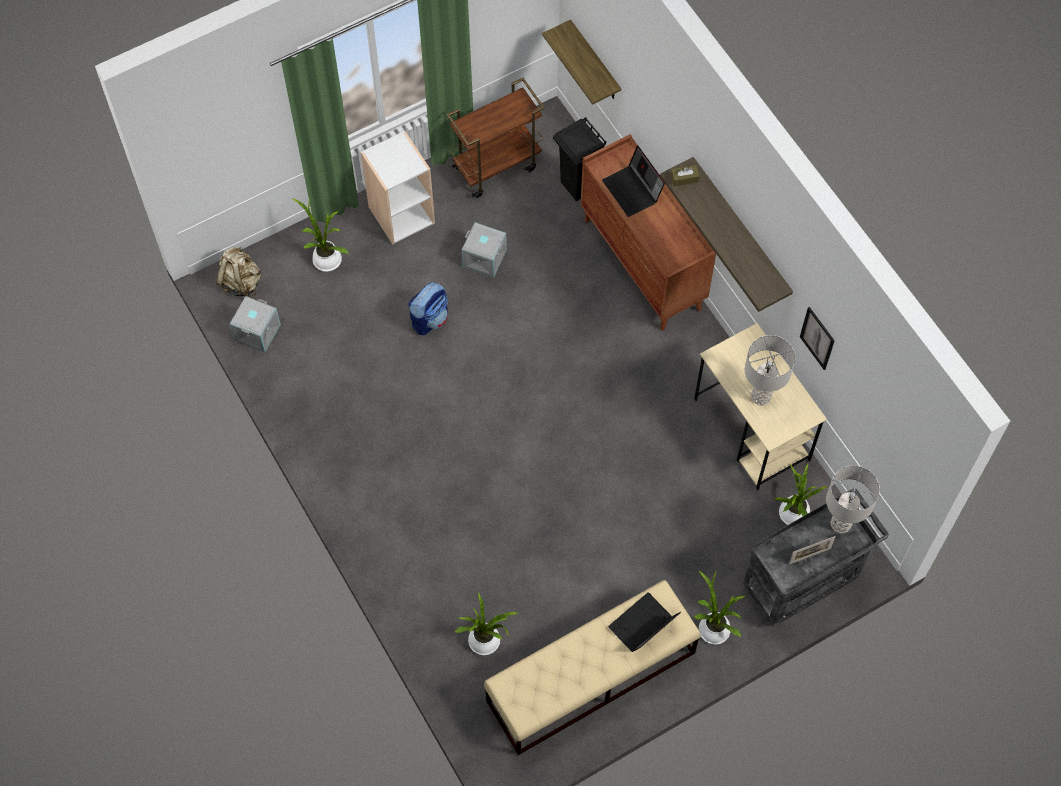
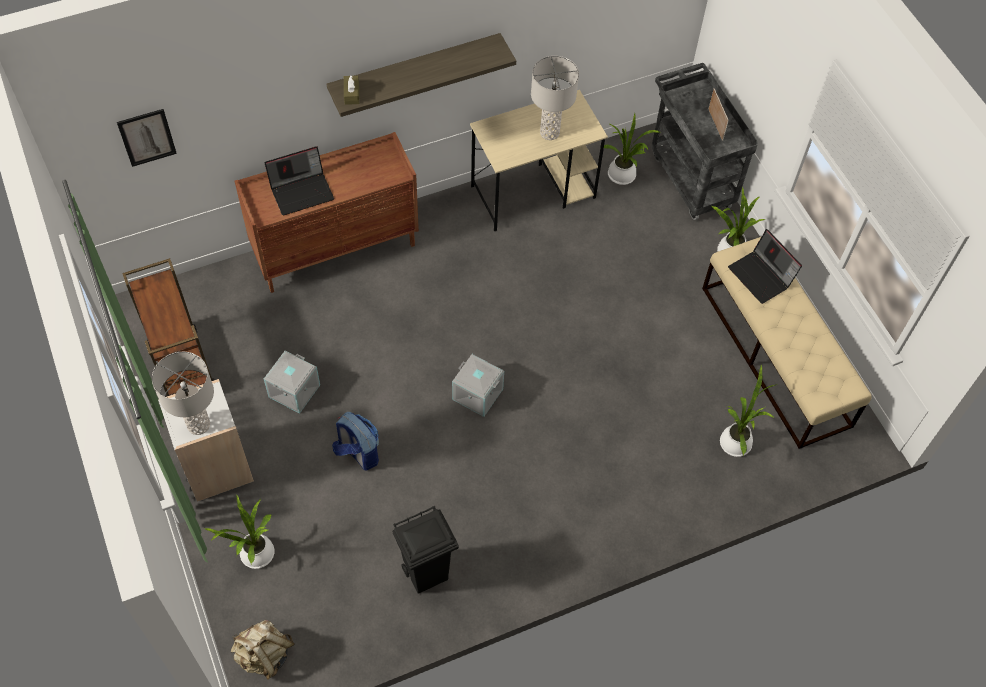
camera: 85 degrees left, 5 degrees down
grey storage box [229,296,281,352] -> grey storage box moved to [452,354,504,417]
shelf [542,20,621,105] -> none
black trash can [553,117,607,201] -> black trash can moved to [392,506,459,594]
picture [800,307,835,370] -> picture moved to [117,109,177,167]
white table lamp [826,465,880,533] -> white table lamp moved to [152,352,214,435]

